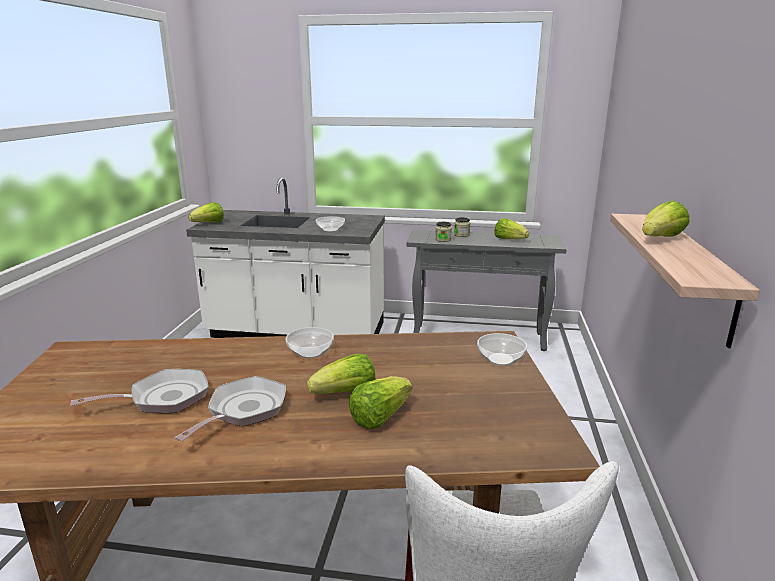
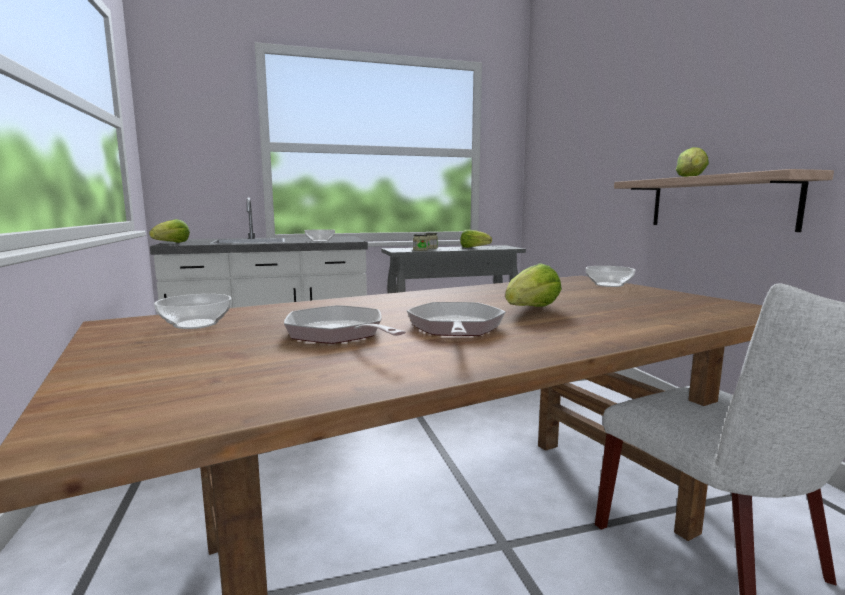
camera: 25 degrees left, 10 degrees down
frying pan [71,369,208,413] -> frying pan turned 75 degrees counterclockwise [284,305,406,344]
bowl [286,327,334,359] -> bowl moved to [154,294,231,329]
lettuce [349,376,412,429] -> none

